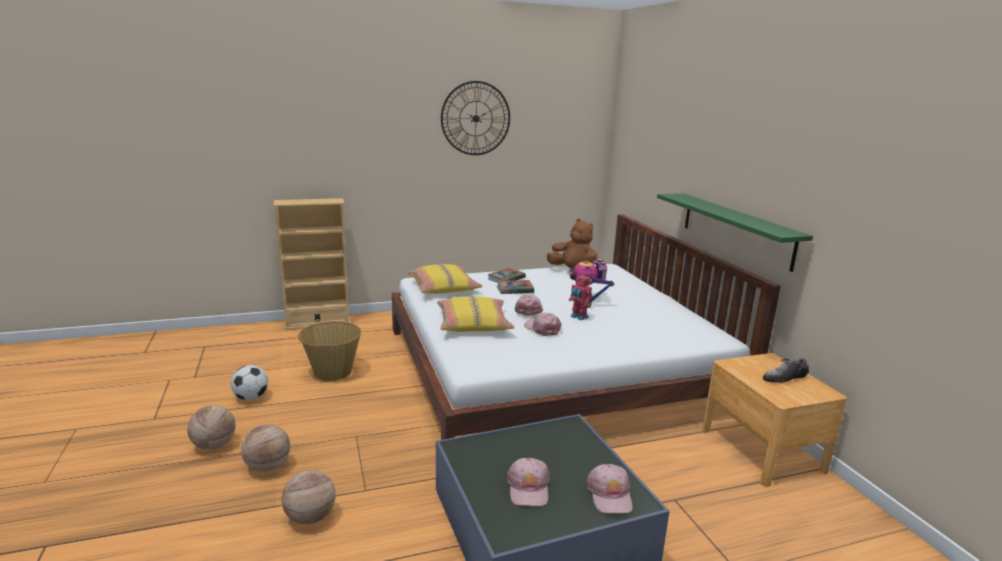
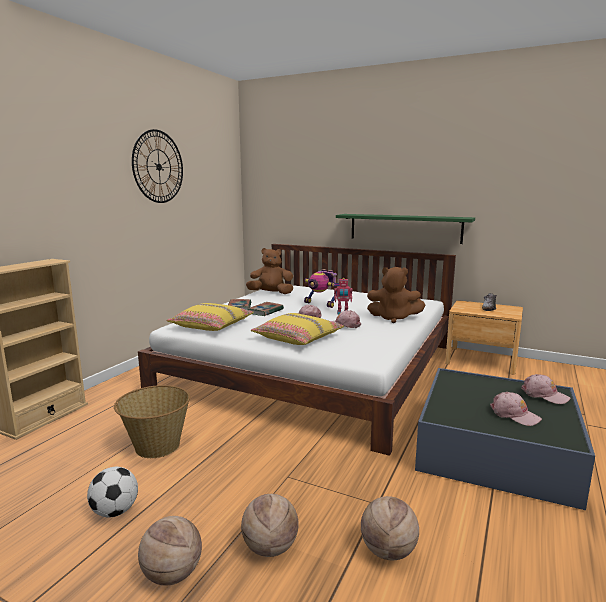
camera: 45 degrees left, 5 degrees down
none -> brown plush toy [367,267,425,323]

